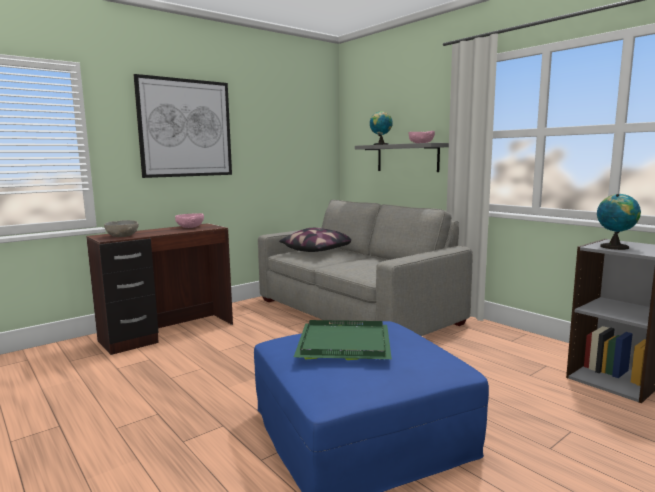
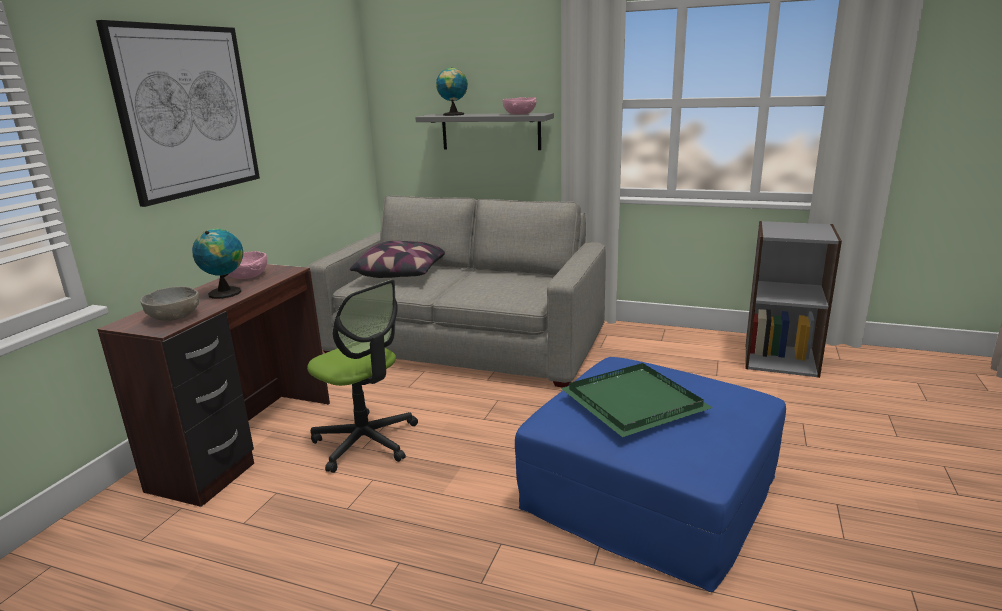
camera: 30 degrees left, 10 degrees up
globe [597,194,641,250] -> globe moved to [192,229,243,299]
none -> office chair [307,280,418,473]

